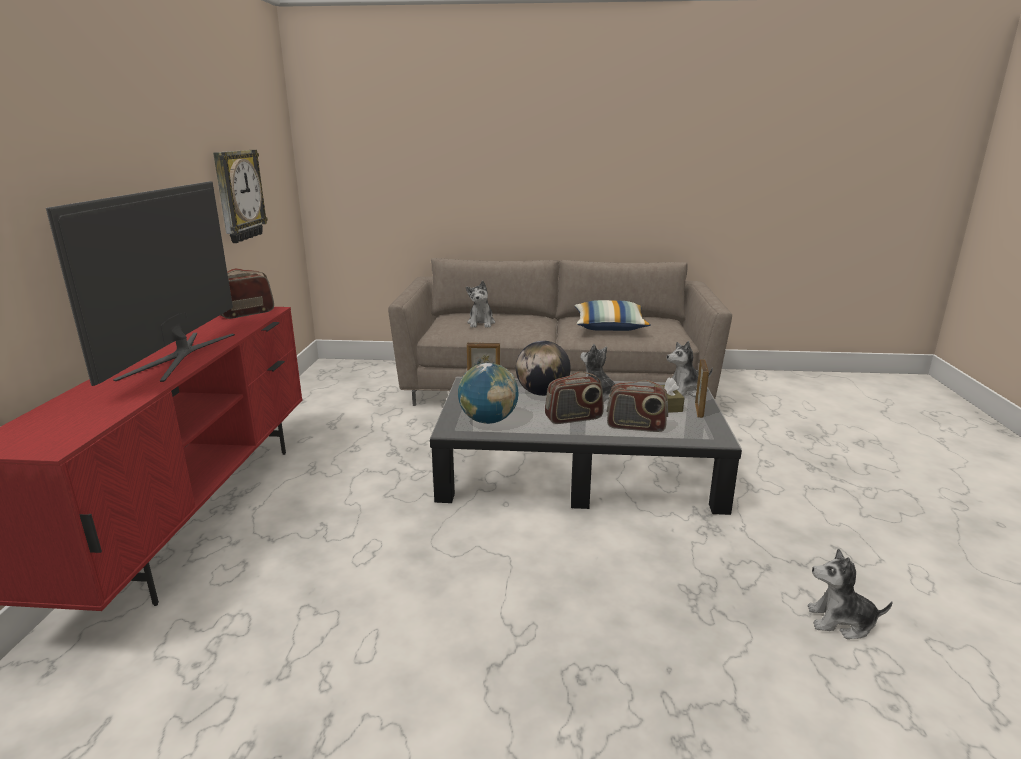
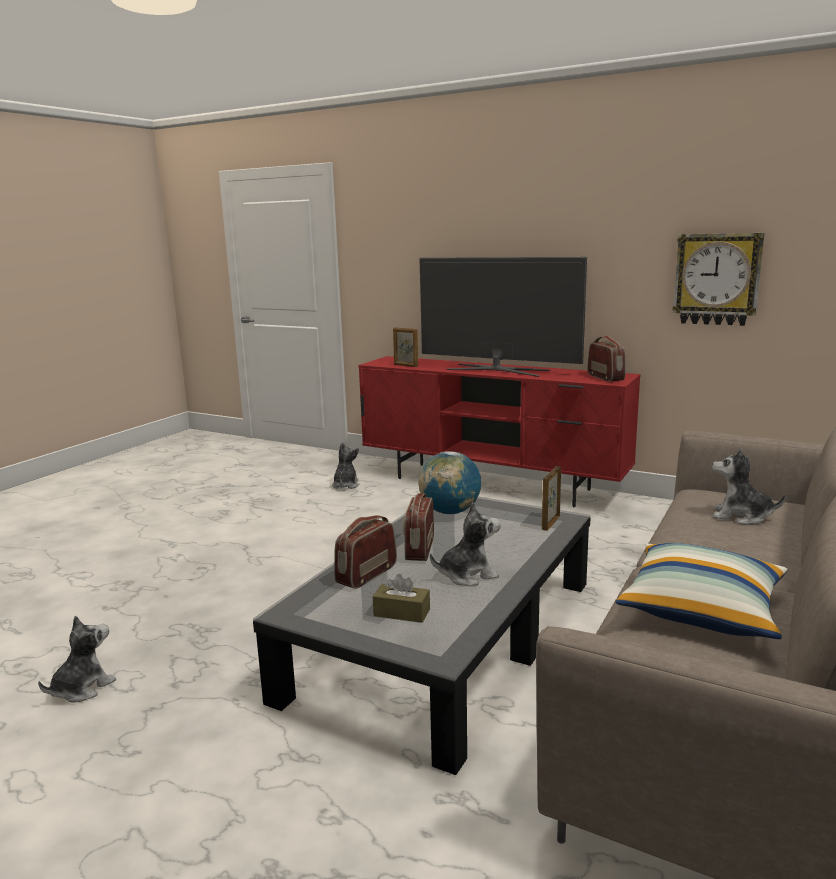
camera: 115 degrees right, 5 degrees down
globe [516,341,571,396] -> none
plush toy [666,341,713,397] -> plush toy moved to [332,442,360,489]
picture frame [695,359,709,418] -> picture frame moved to [393,327,418,367]

